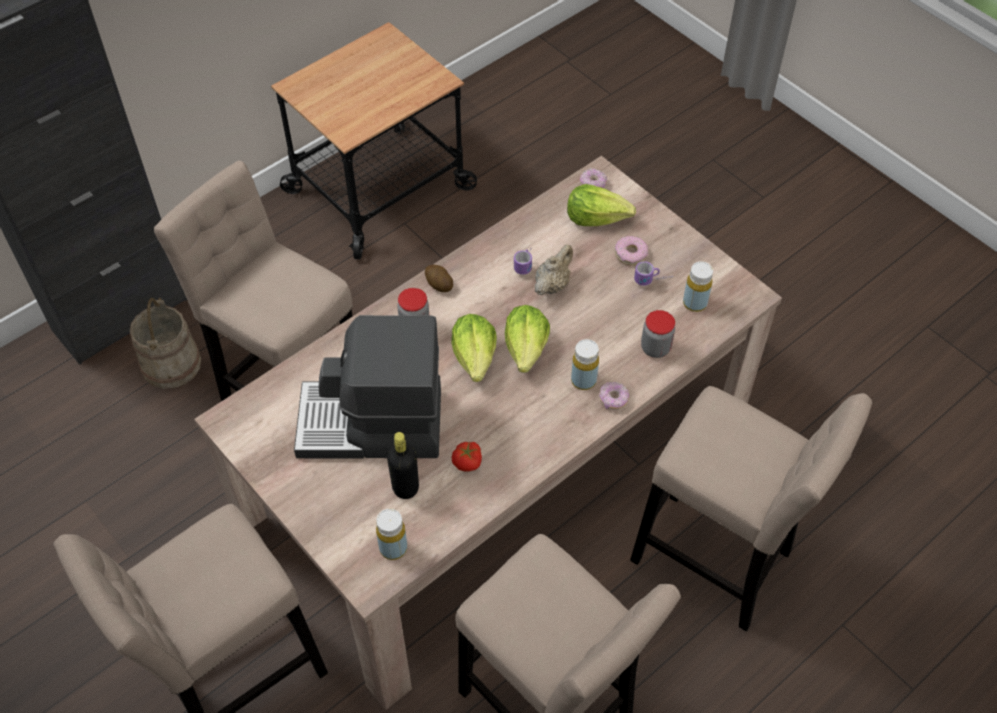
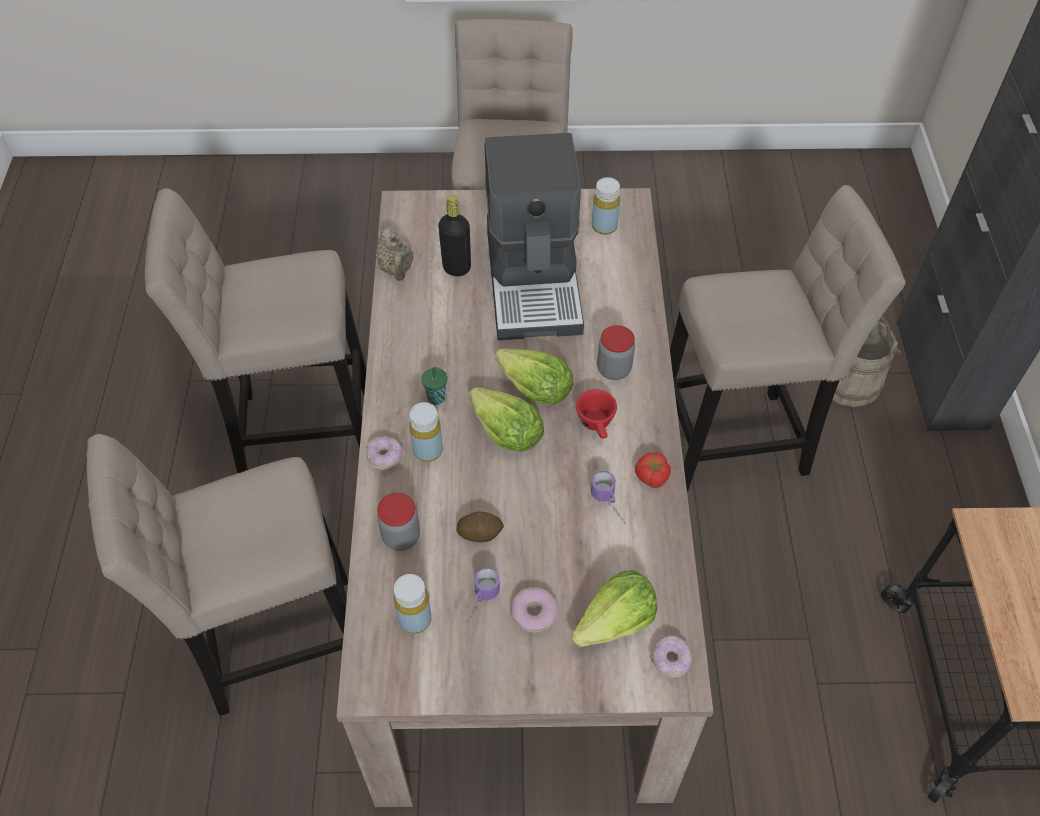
camera: 130 degrees right, 0 degrees up
coffee machine [294,315,441,459] -> coffee machine turned 135 degrees clockwise [485,133,584,340]
yellow bottle [376,509,407,560] -> yellow bottle moved to [592,177,620,235]
potato [425,265,453,292] -> potato moved to [456,512,504,542]
tomato [452,442,482,471] -> tomato moved to [635,452,671,488]
beige teapot [535,245,573,295] -> beige teapot moved to [375,228,414,281]
none -> green cup [421,367,447,405]
none -> red cup [576,389,617,438]

